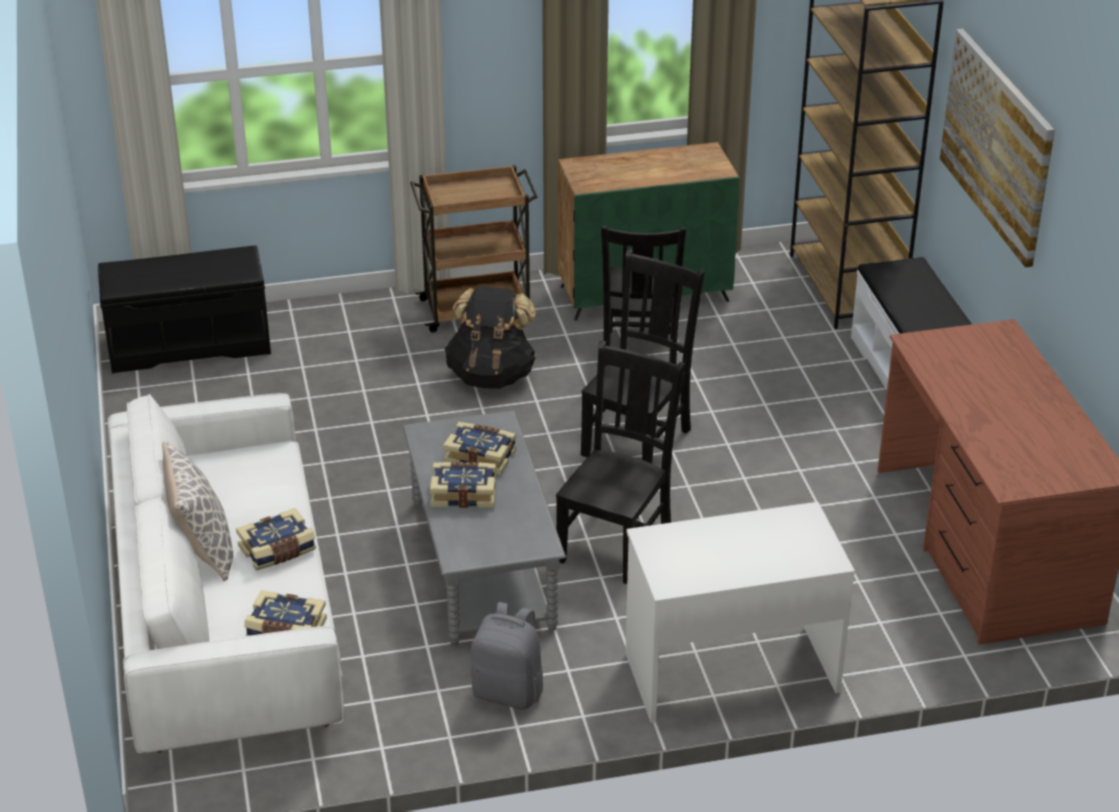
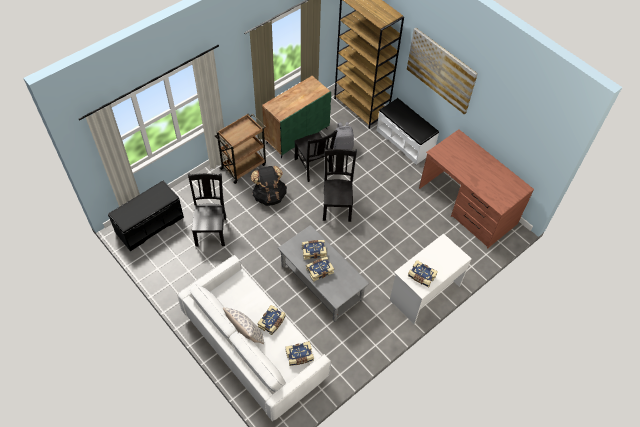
camera: 30 degrees left, 20 degrees up
grey backpack [470,602,543,710] -> grey backpack moved to [333,122,354,150]
black chair [556,341,685,584] -> black chair moved to [188,173,227,247]
none -> book [408,260,438,288]

